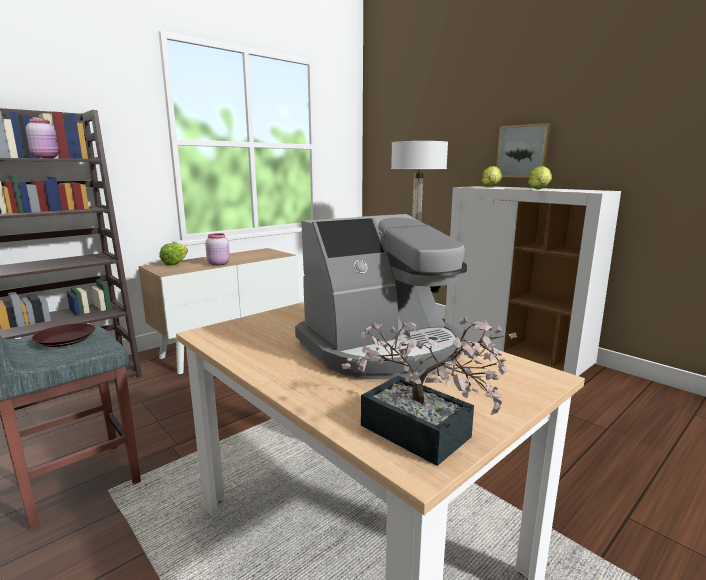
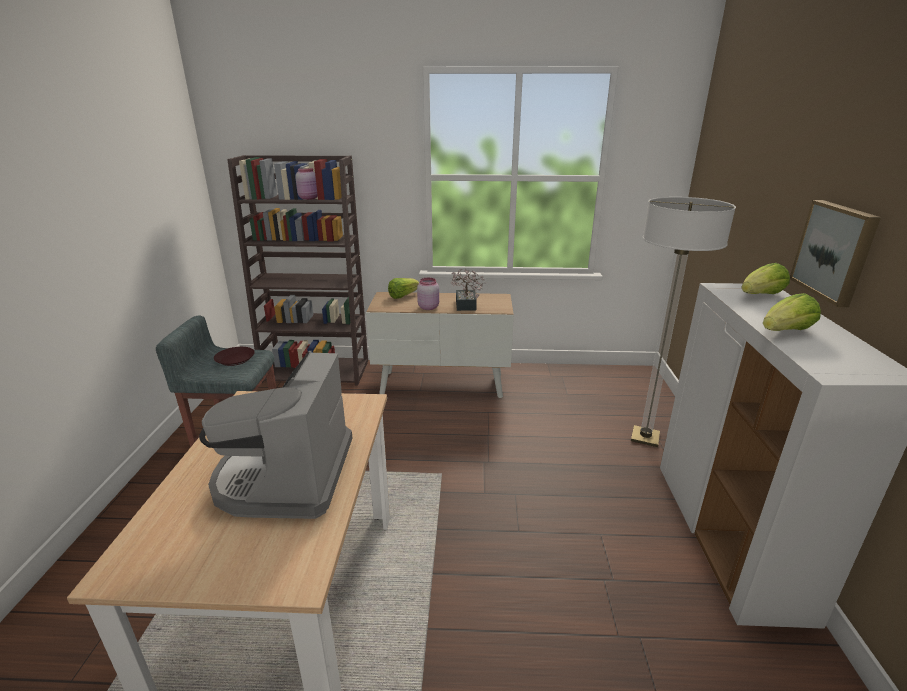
camera: 45 degrees right, 10 degrees up
coffee machine [295,214,467,379] -> coffee machine turned 75 degrees clockwise [199,351,352,519]
potted plant [342,317,517,466] -> potted plant moved to [451,269,486,311]

